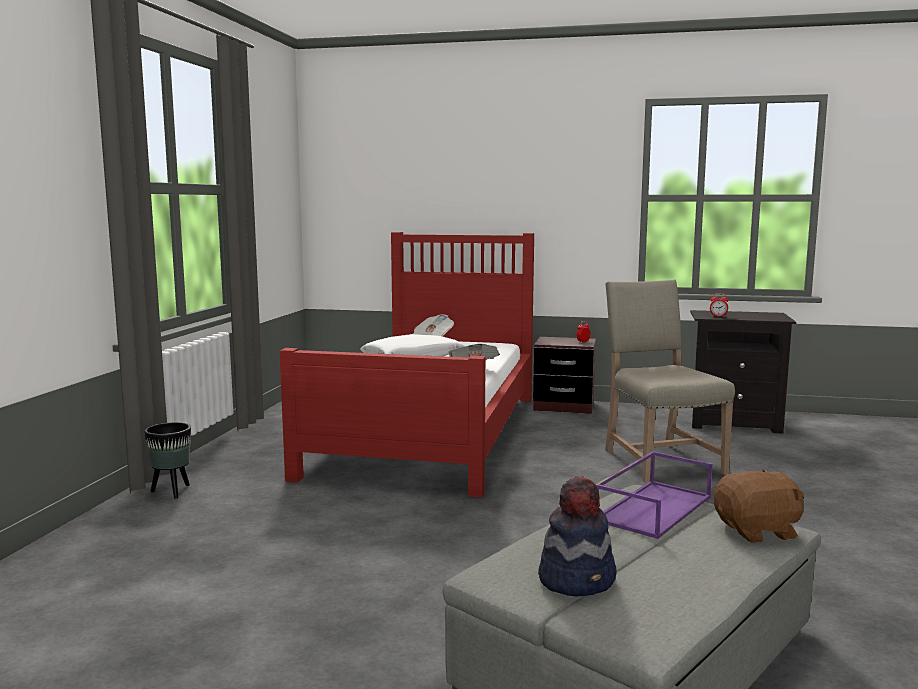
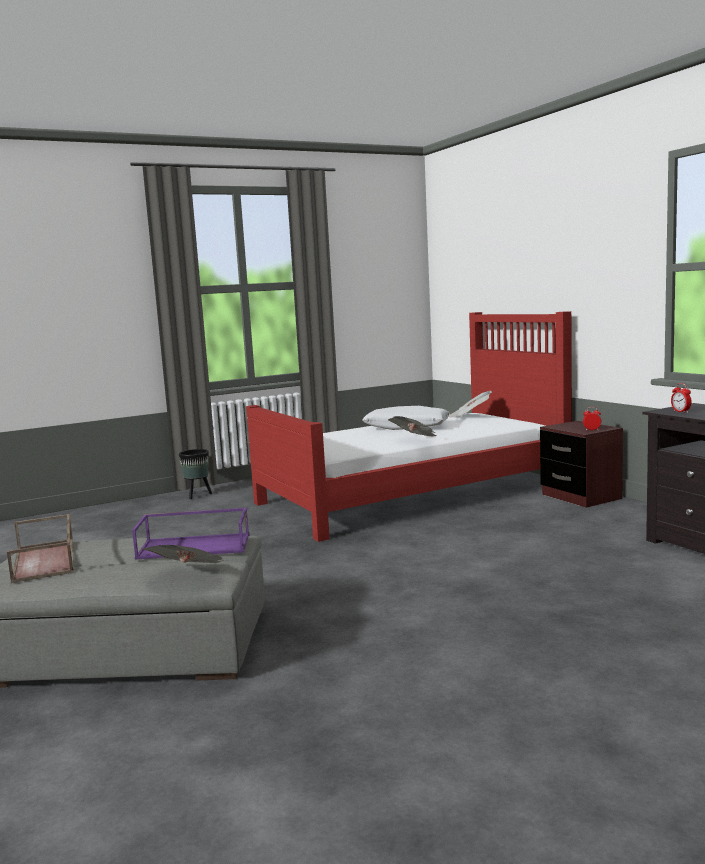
camera: 50 degrees right, 0 degrees up
hat [538,476,617,596] -> brown tray [7,514,74,583]
beige chair [605,280,735,483] -> none
brown plush toy [714,469,804,543] -> newspaper [142,545,223,563]

